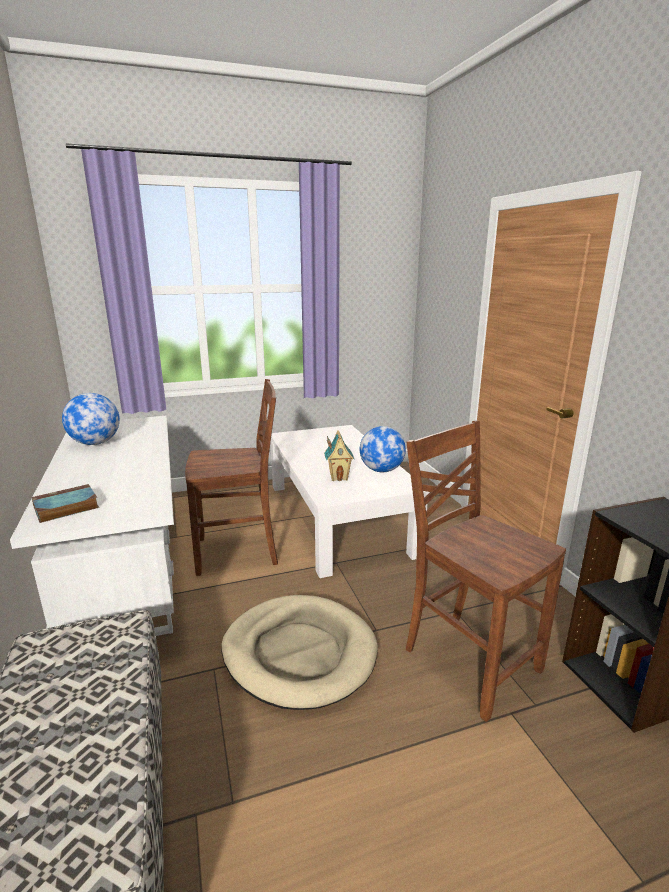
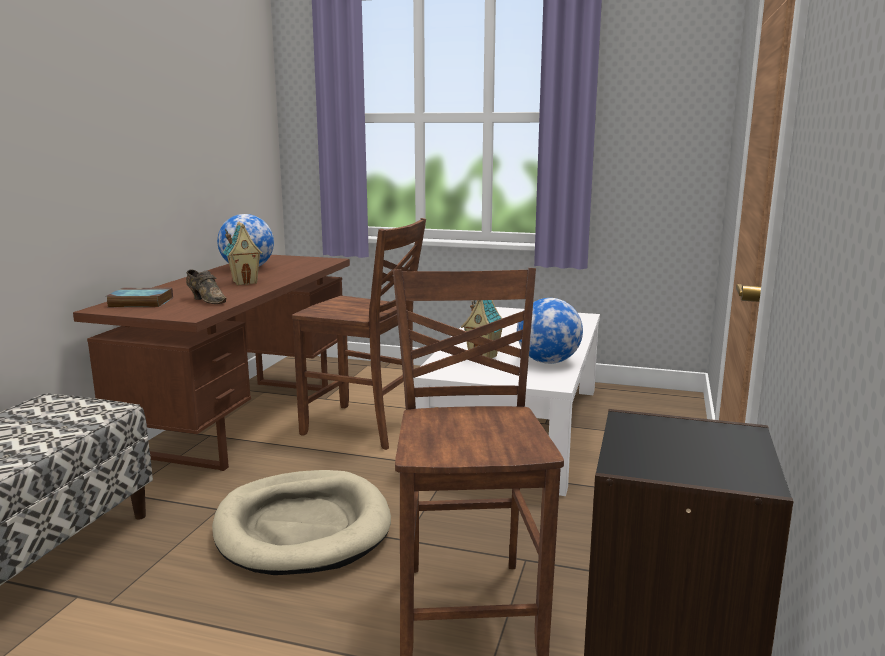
camera: 35 degrees right, 5 degrees down
white desk [10,416,174,636] -> brown desk [73,255,350,471]
none -> brown shoe [186,270,226,304]
none -> toy house [223,221,263,285]

